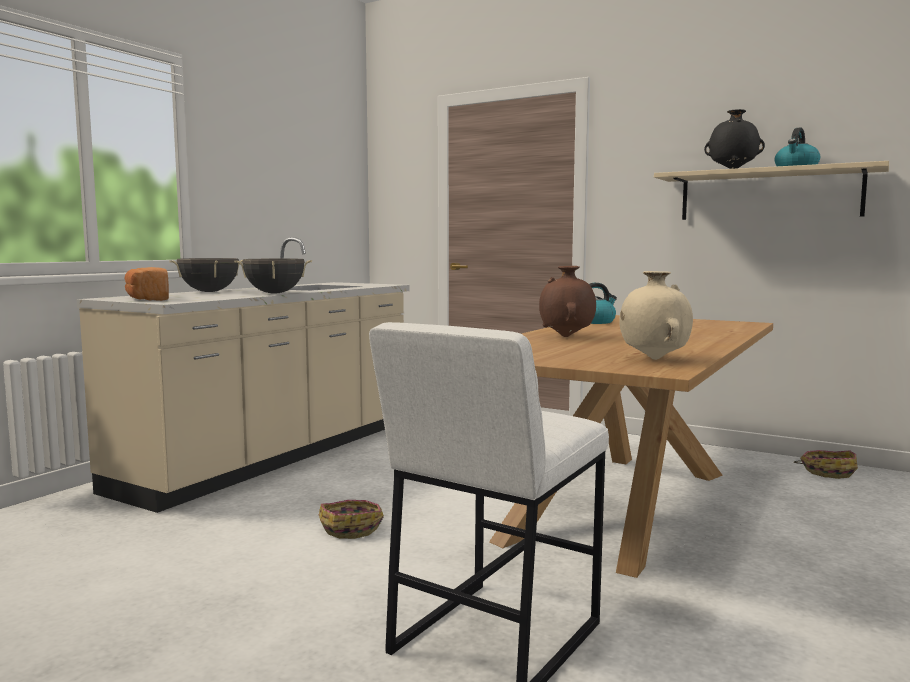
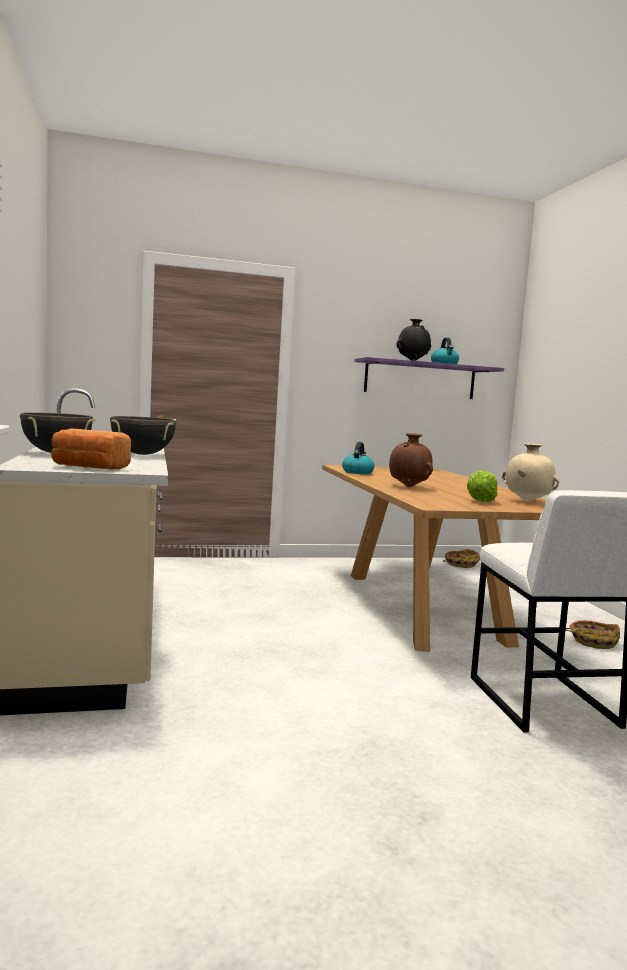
camera: 45 degrees left, 0 degrees up
basket [319,500,384,539] -> basket moved to [566,620,620,649]
beige shelf [654,161,889,220] -> purple shelf [354,357,504,399]
none -> lettuce [467,471,498,502]

